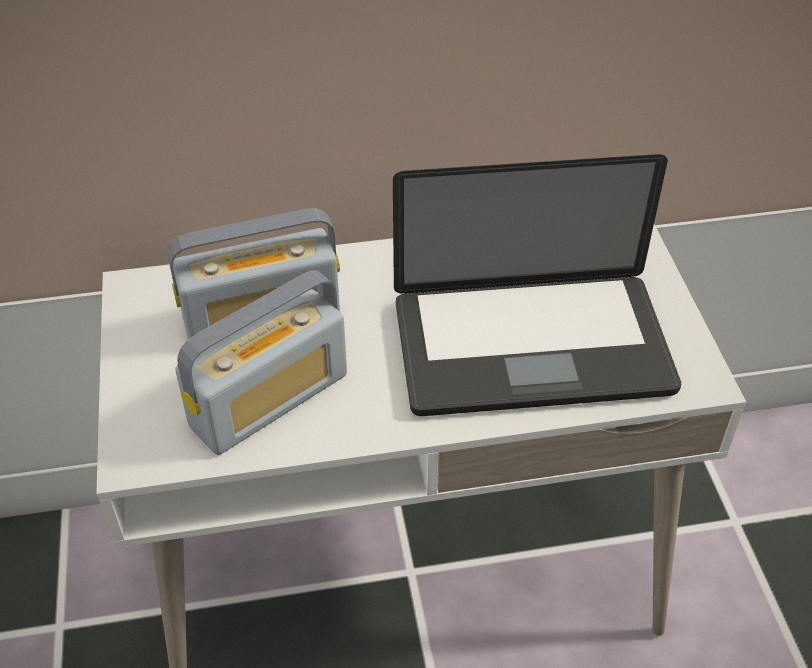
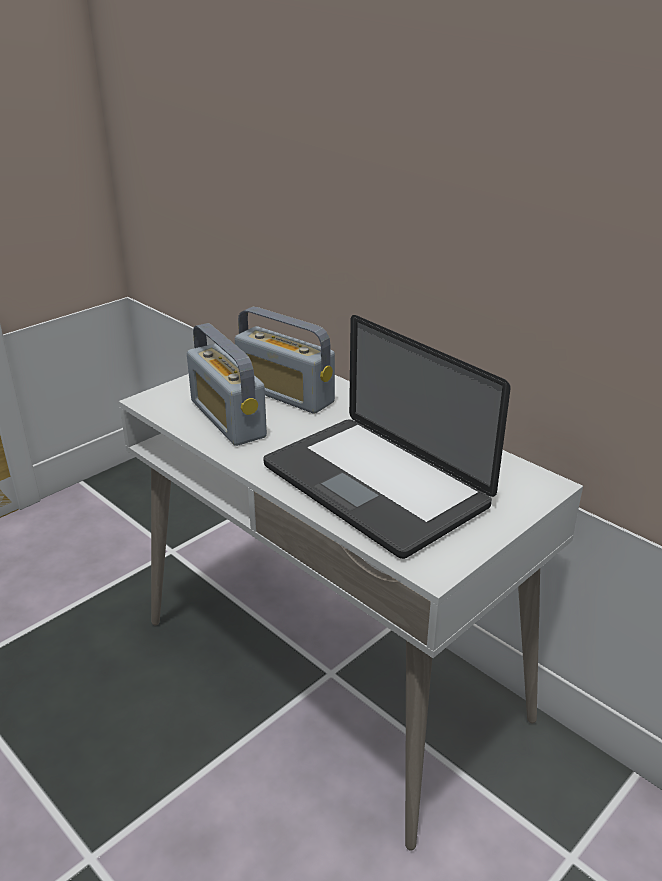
camera: 55 degrees right, 15 degrees down
radio [176,271,347,455] -> radio turned 45 degrees clockwise [187,323,267,446]

